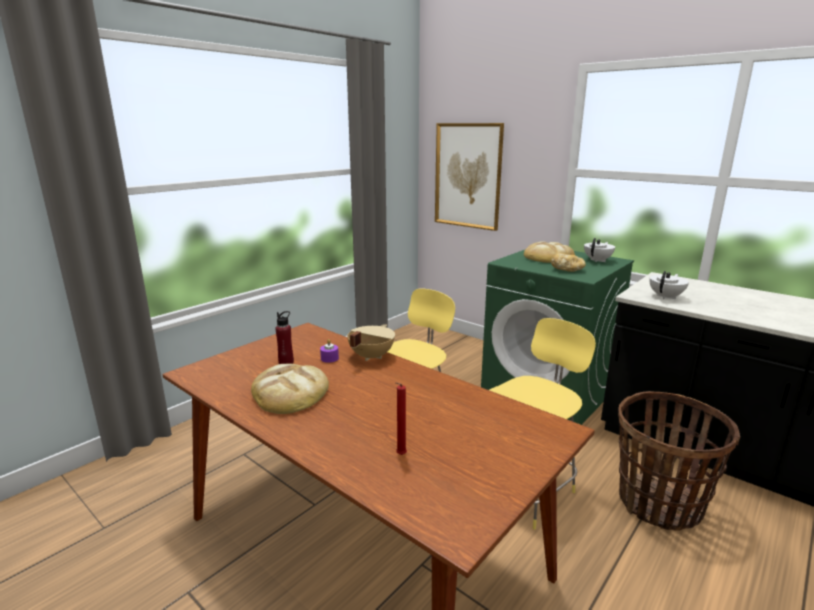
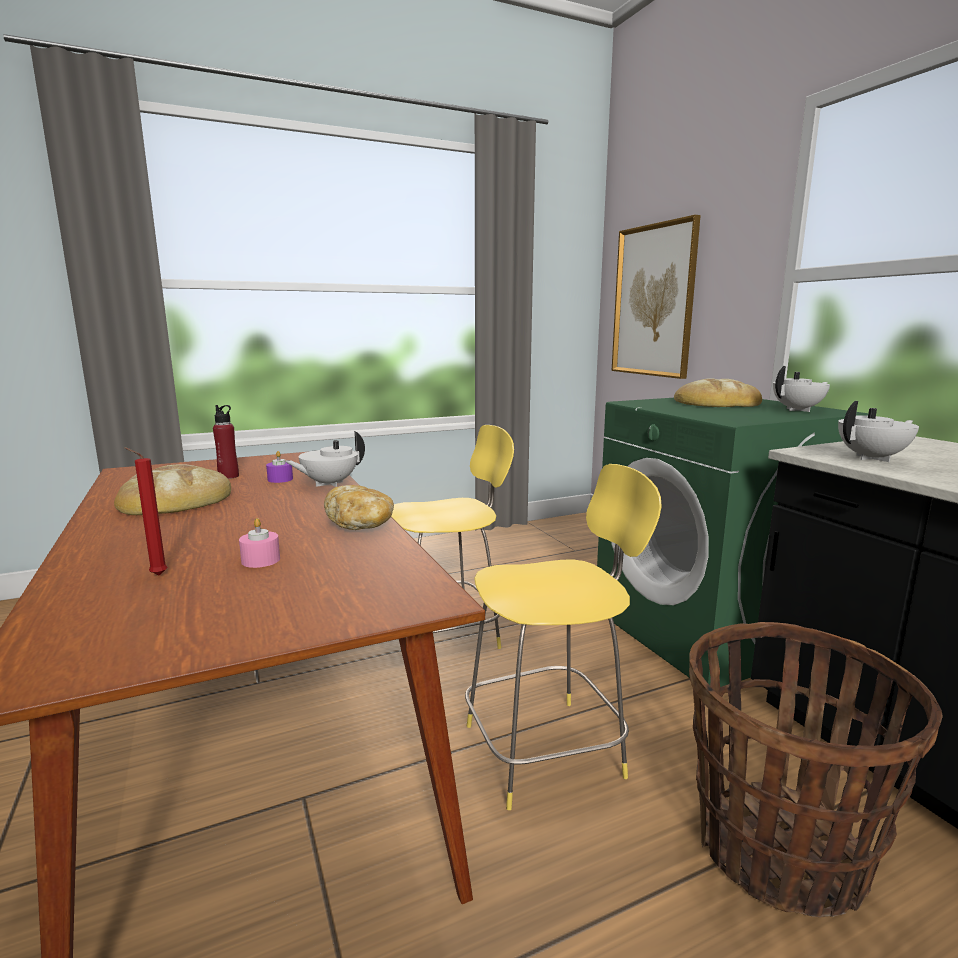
camera: 25 degrees right, 5 degrees down
beige cooking pot [347,324,395,361] -> white teapot [285,431,365,487]
bread [551,253,586,272] -> bread moved to [324,485,394,530]
none -> pink candle [239,518,280,568]

